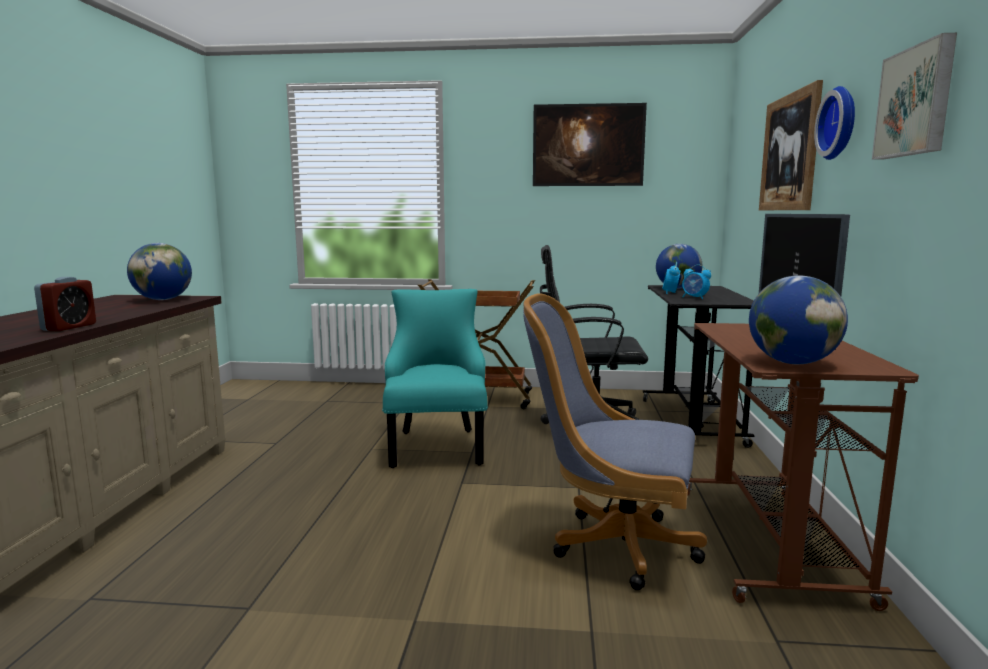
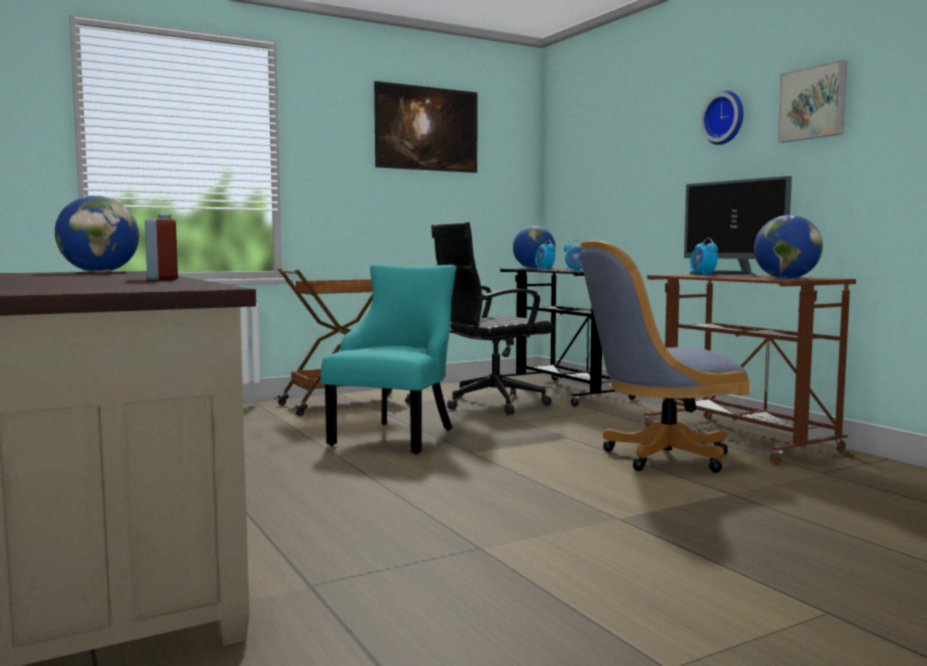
camera: 35 degrees left, 5 degrees down
turquoise chair [382,289,488,468] -> turquoise chair turned 60 degrees clockwise [320,264,456,454]
picture [759,80,823,210] -> none
none -> alarm clock [690,238,718,276]

